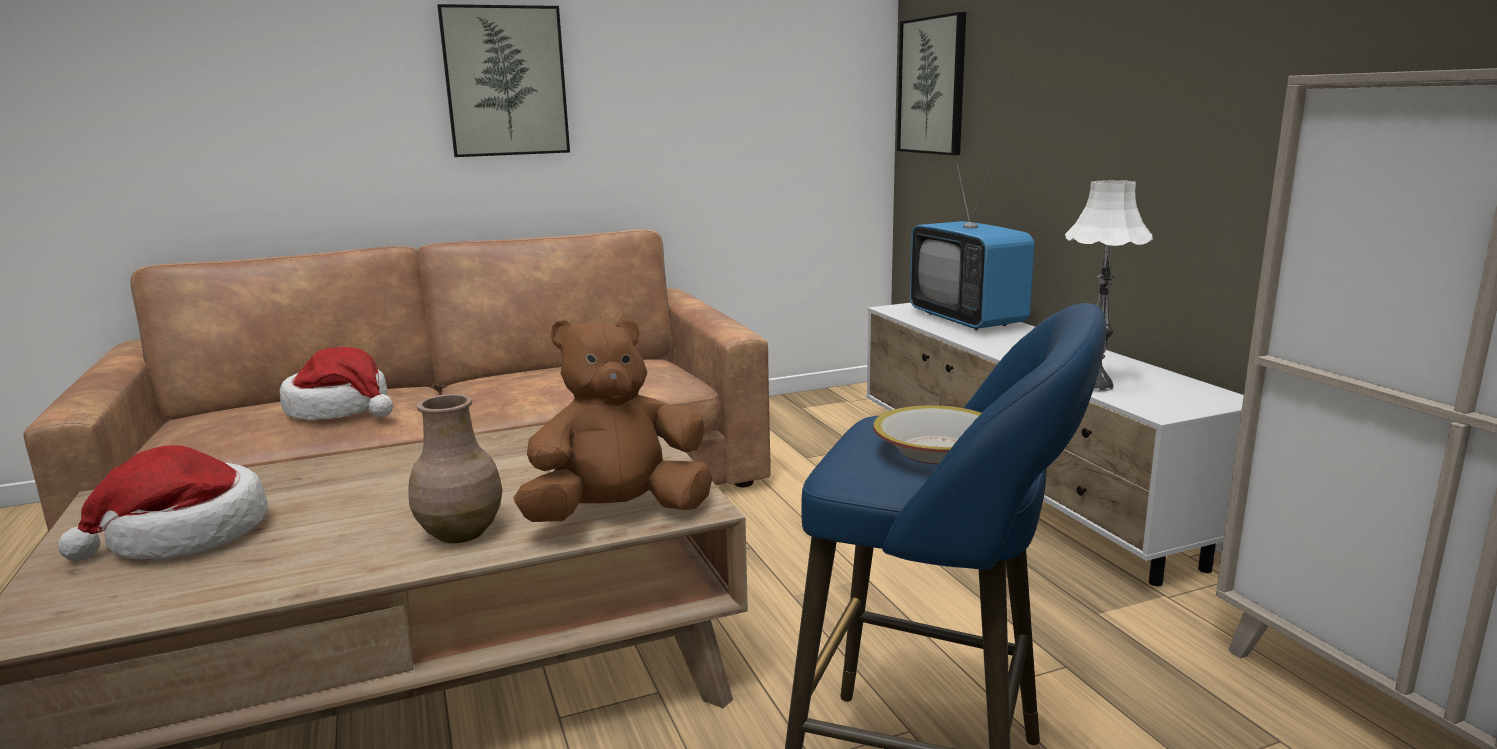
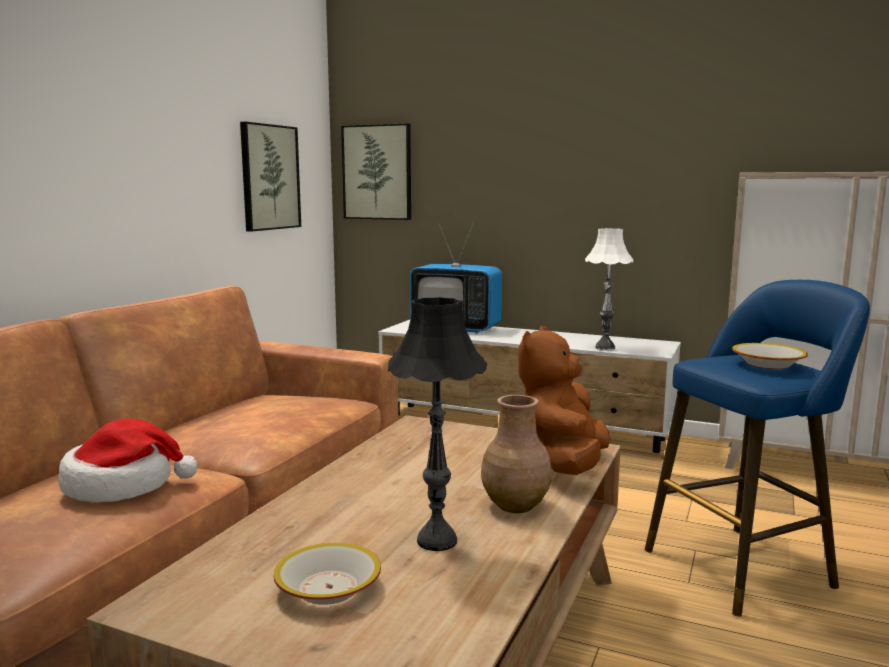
camera: 45 degrees left, 5 degrees down
hat [58,445,268,561] -> bowl [274,543,381,605]
picture [437,4,570,157] -> picture moved to [240,122,301,232]
none -> black table lamp [388,297,487,551]

